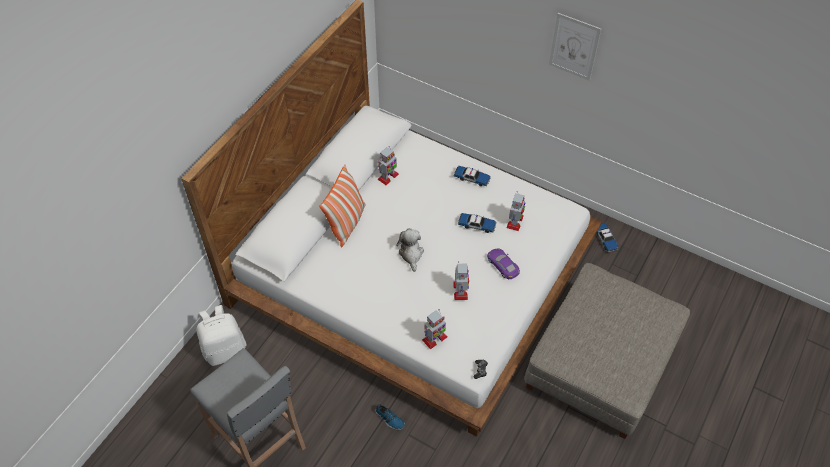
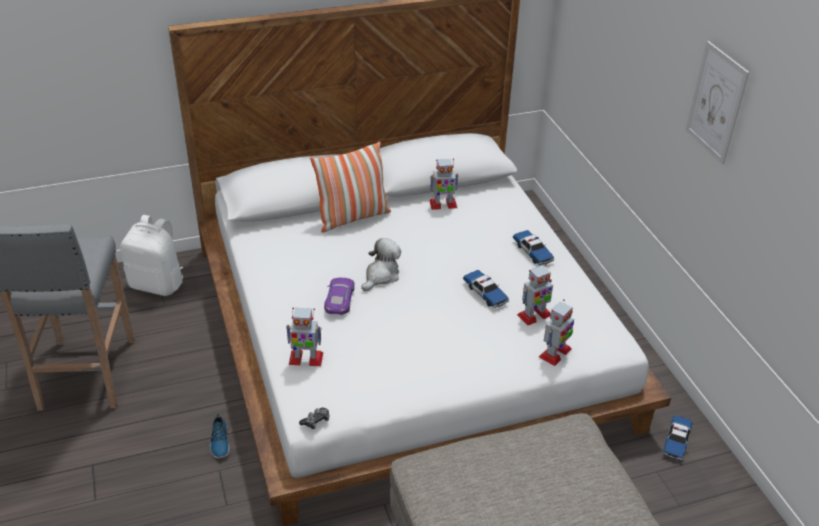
camera: 40 degrees right, 15 degrees down
toy robot [453,261,469,300] -> toy robot moved to [539,299,574,366]
purple toy car [487,249,520,279] -> purple toy car moved to [324,278,355,315]

